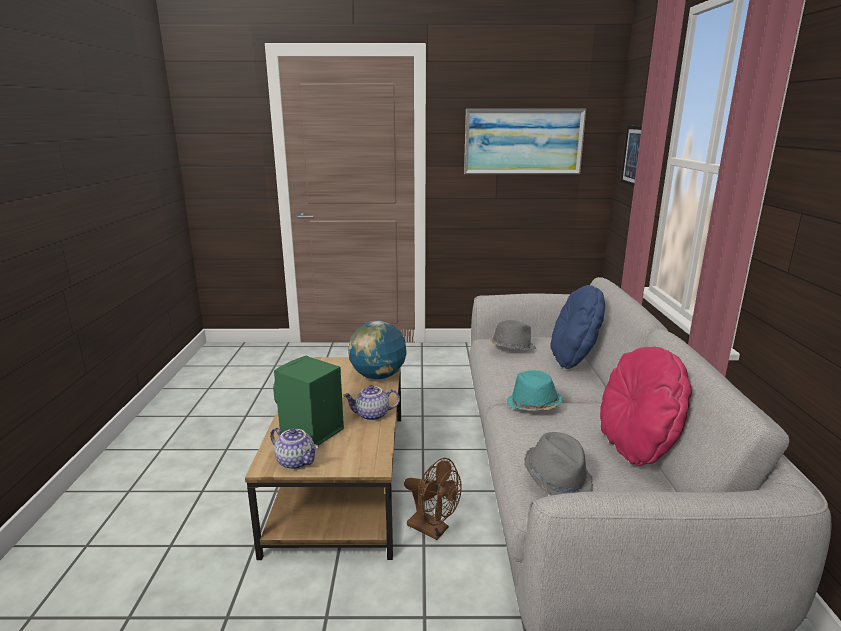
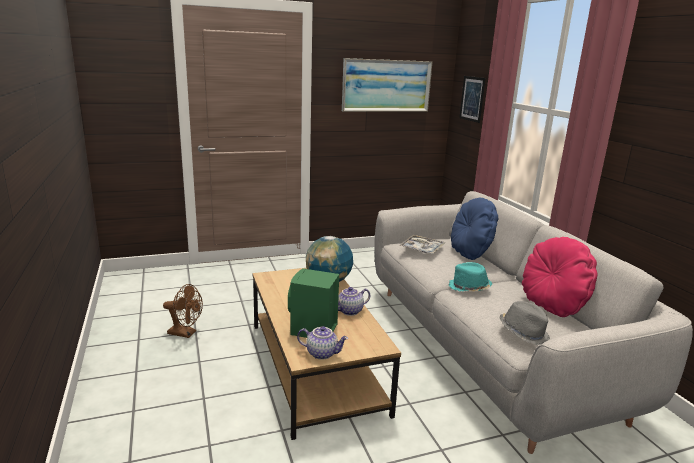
camera: 20 degrees left, 0 degrees up
brown fan [404,458,462,540] -> brown fan moved to [163,284,203,338]
grey hat [490,320,536,350] -> tray [399,235,445,254]

